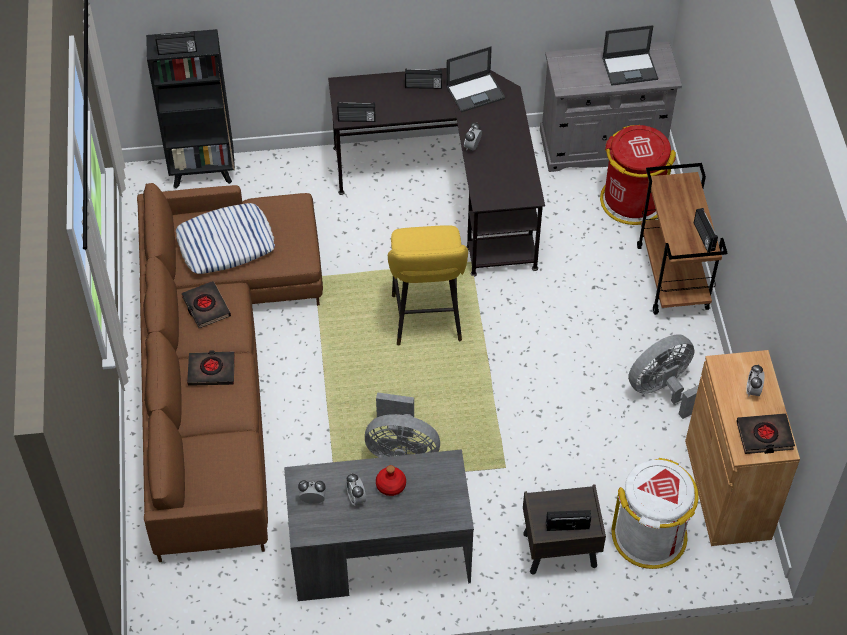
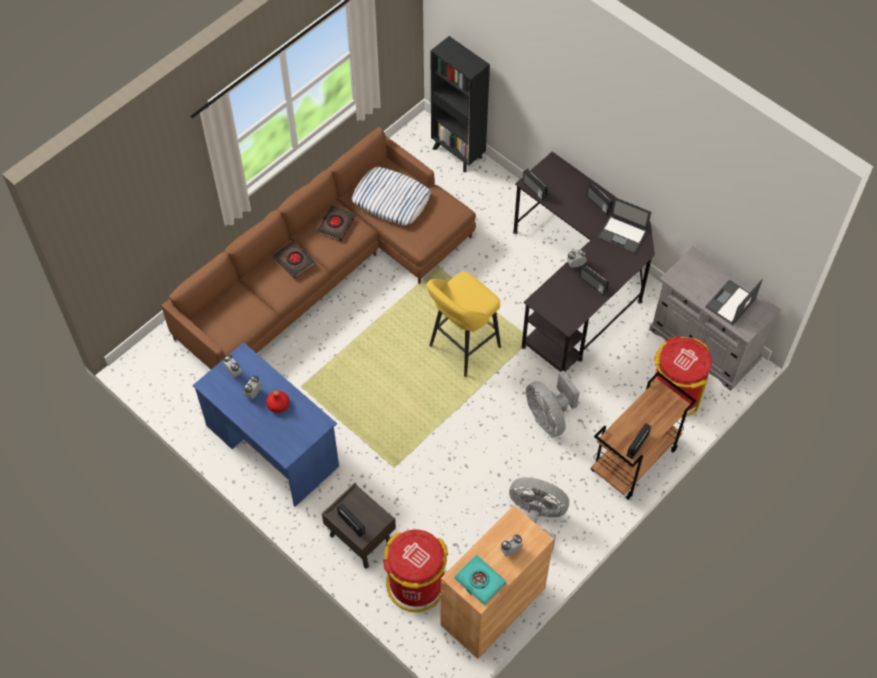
camera: 50 degrees right, 5 degrees up
radio [155,31,197,55] -> radio moved to [579,264,609,295]
grey desk [284,449,474,601] -> blue desk [193,342,339,507]
grey fan [365,392,440,458] -> grey fan moved to [526,370,580,437]
laptop [602,25,658,86] -> laptop turned 90 degrees clockwise [705,279,763,325]
white trash can [611,458,699,569] -> red trash can [383,530,448,612]
black book [736,414,795,454] -> turquoise book [455,555,506,605]

